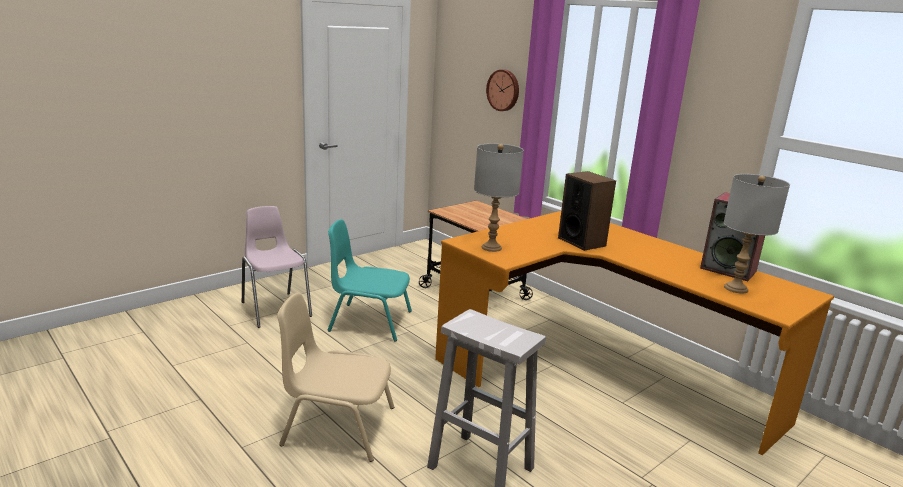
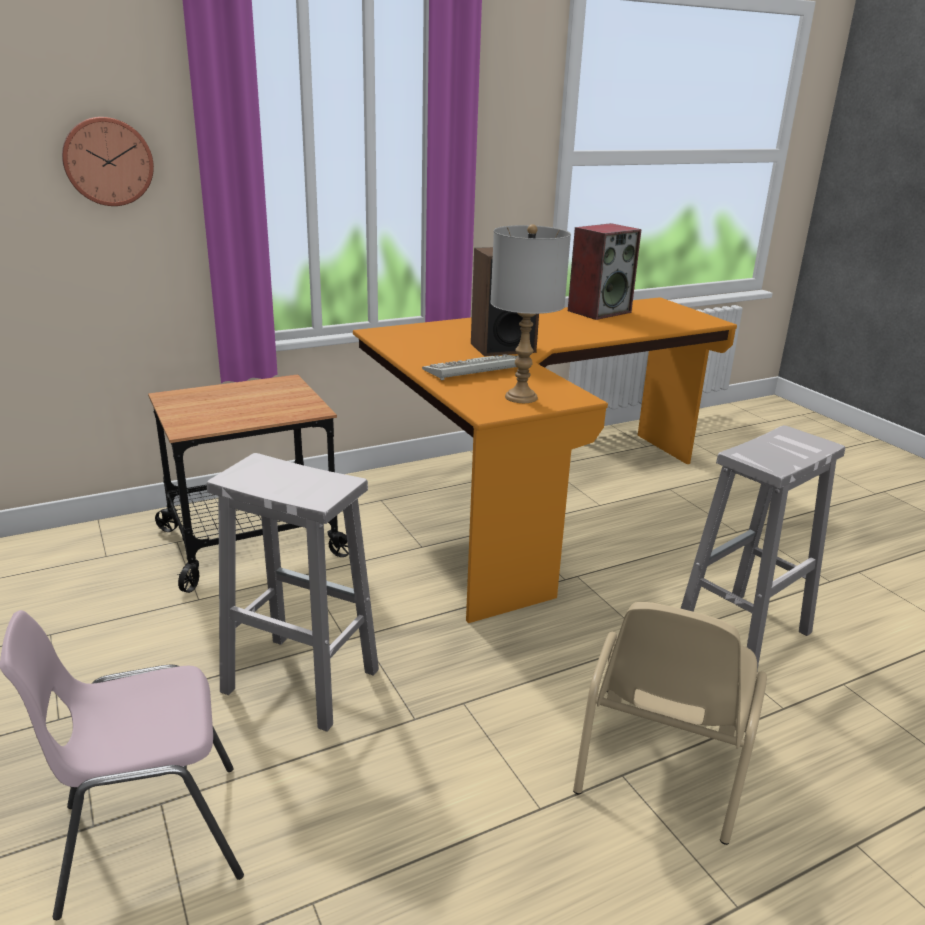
camera: 75 degrees left, 5 degrees up
turquoise chair [328,219,412,342] -> white stool [206,453,379,732]
grey table lamp [724,174,790,294] -> none
none -> keyboard [422,354,519,380]

